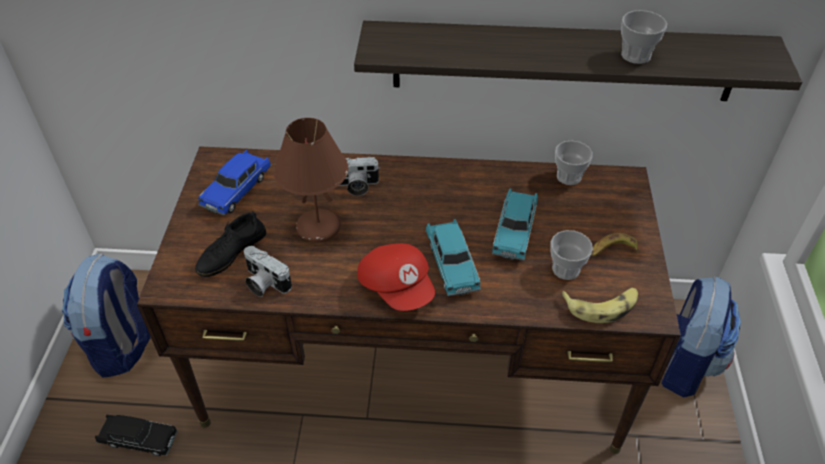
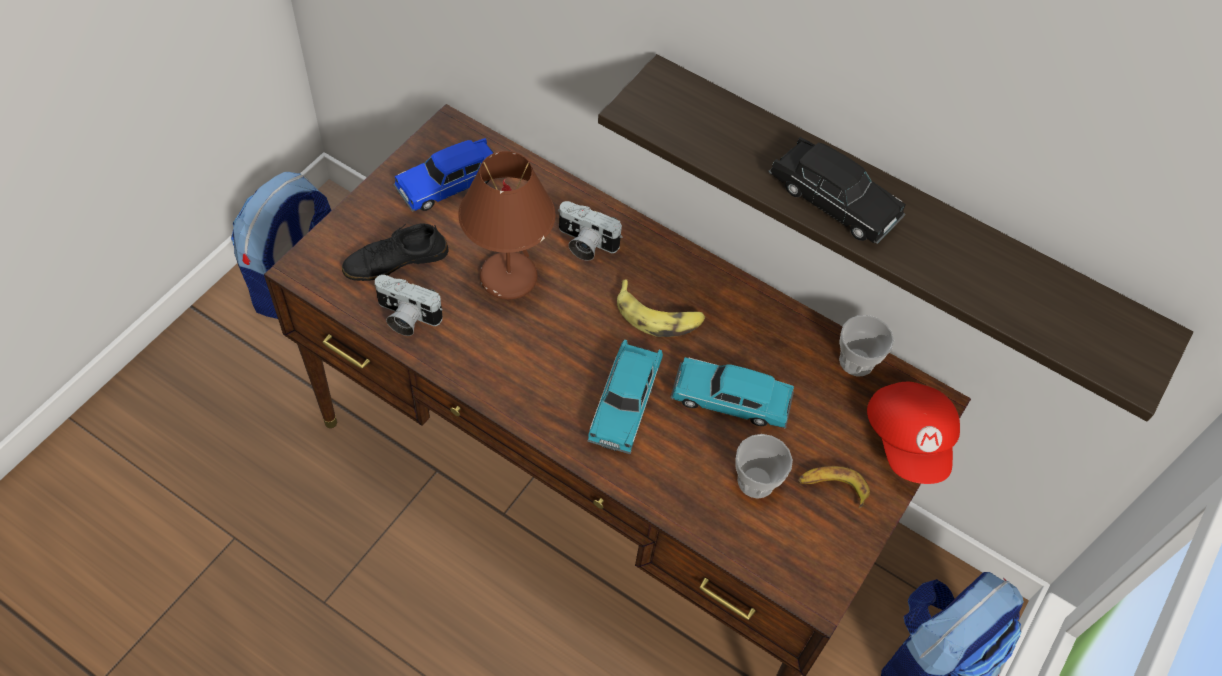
camera: 25 degrees right, 10 degrees up
black toy car [95,415,178,456] -> black toy car moved to [768,137,906,244]
camera [244,246,292,297] -> camera turned 45 degrees counterclockwise [374,275,443,336]
red cap [357,243,435,311] -> red cap moved to [867,382,960,484]
turquoise toy car [492,189,538,261] -> turquoise toy car turned 60 degrees clockwise [670,357,794,428]
banana [561,288,638,323] -> banana moved to [617,279,705,337]
cup [621,10,667,64] -> none

